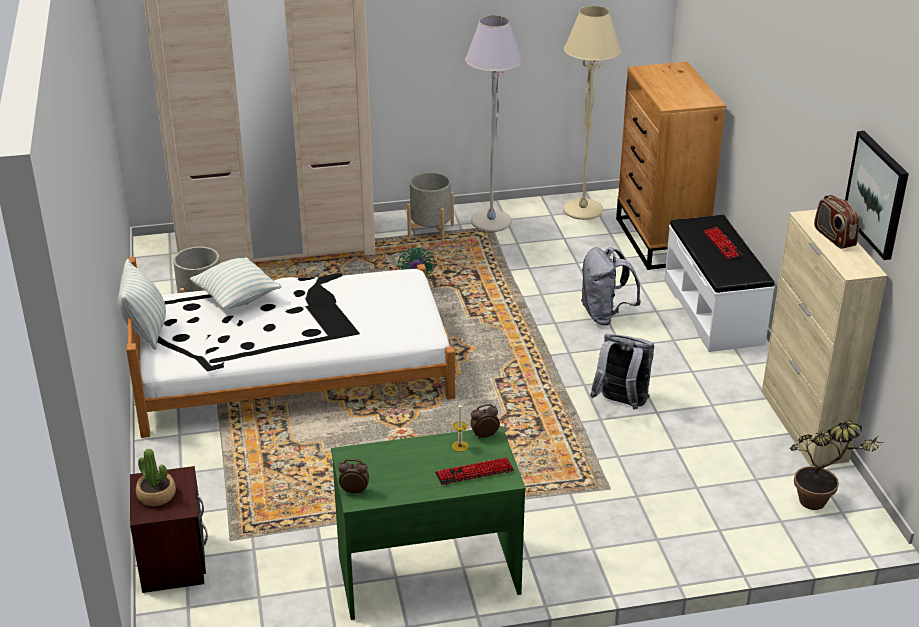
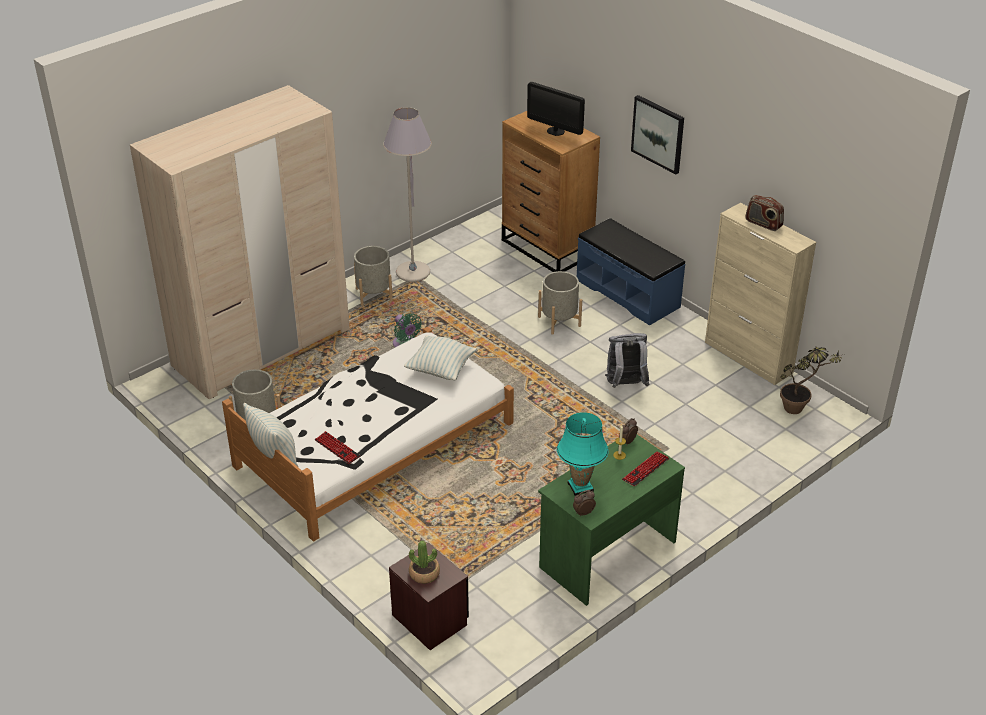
camera: 30 degrees left, 5 degrees up
pillow [190,257,281,309] -> pillow moved to [404,335,477,380]
beige floor lamp [563,6,621,220] -> none
grey backpack [581,247,641,325] -> grey planter [538,271,582,335]
white bench [664,215,775,352] -> blue bench [577,218,685,326]
keyboard [703,227,743,259] -> keyboard moved to [315,431,360,464]
picture [845,131,909,260] -> picture moved to [631,95,684,174]
none -> monitor [527,82,585,136]
none -> turquoise table lamp [557,412,609,496]

